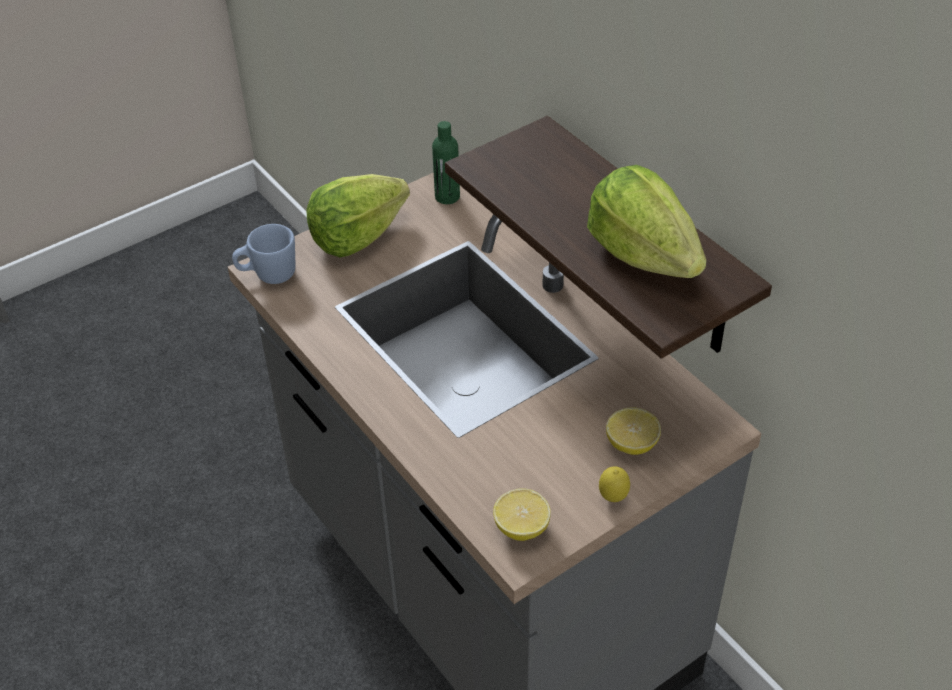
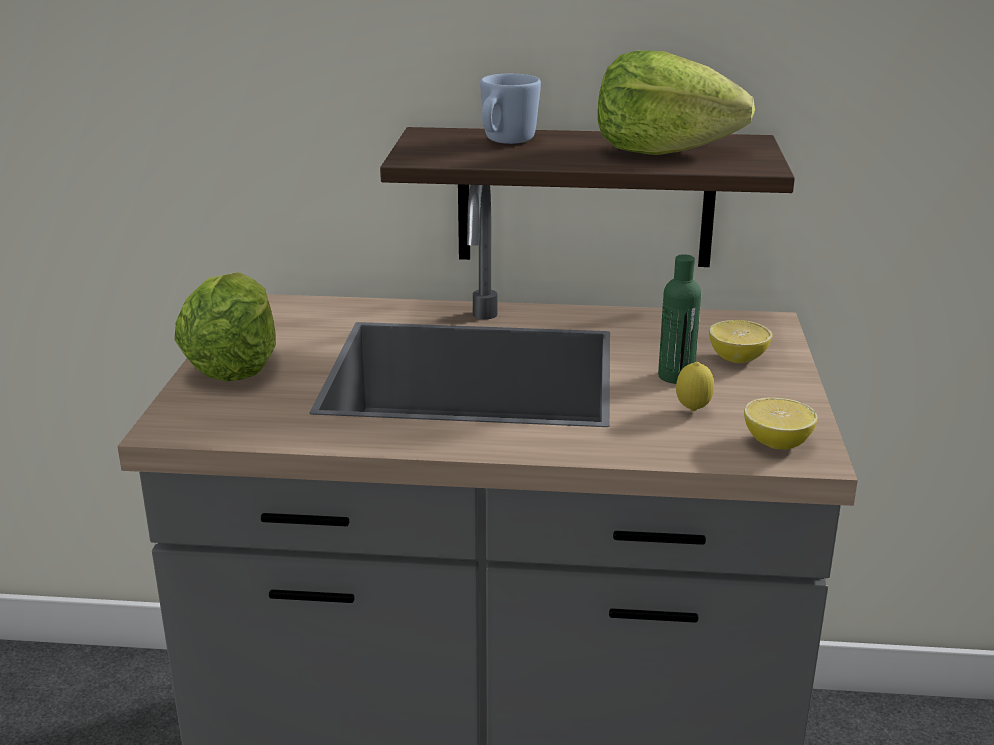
camera: 50 degrees left, 20 degrees down
blue mug [232,224,296,284] -> blue mug moved to [480,74,541,144]
green bottle [432,121,460,204] -> green bottle moved to [658,254,701,384]
lemon [599,467,630,502] -> lemon moved to [676,362,714,411]

